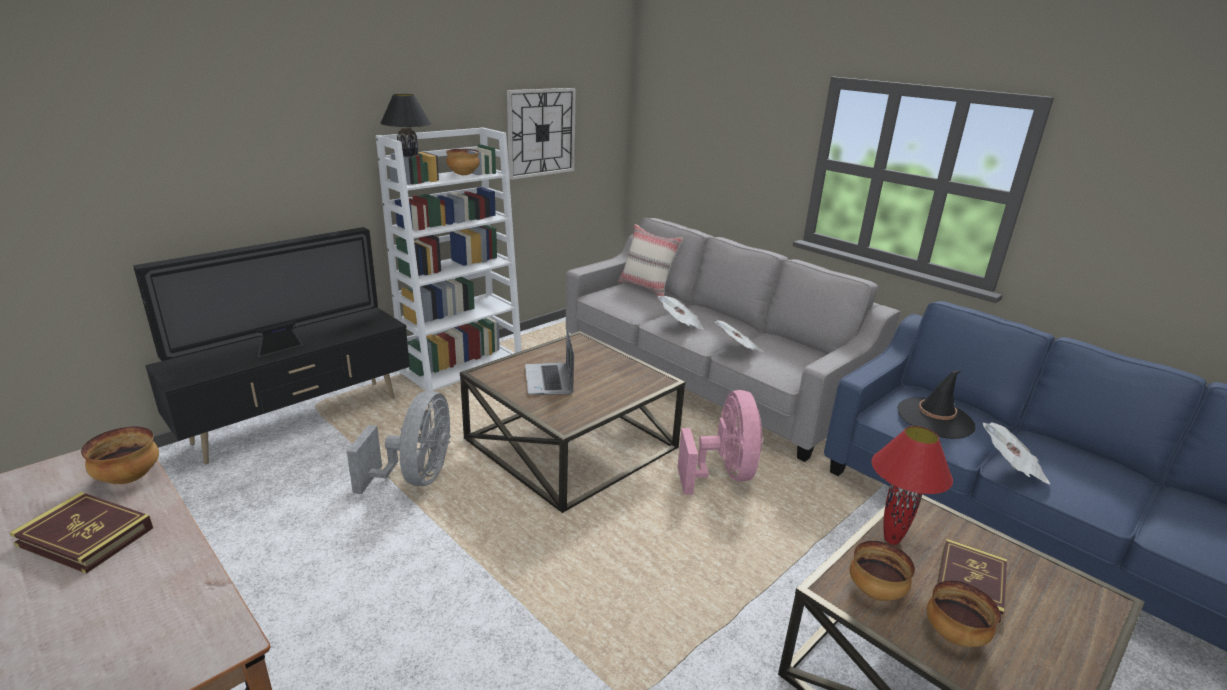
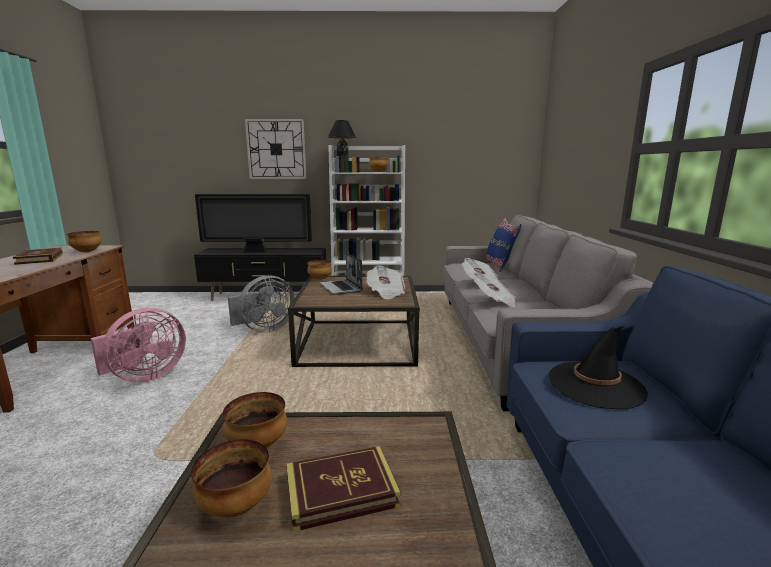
camera: 45 degrees right, 10 degrees down
wall clock [507,88,576,180] -> wall clock moved to [245,119,306,179]
laptop [525,328,574,395] -> laptop turned 60 degrees counterclockwise [320,253,363,295]
beige pillow [618,224,683,296] -> blue pillow [486,218,522,272]
pink fan [678,390,763,495] -> pink fan moved to [91,308,186,382]
red table lamp [872,426,953,545] -> none
newspaper [983,422,1051,484] -> newspaper moved to [366,266,405,299]
none -> bowl [307,260,332,280]

